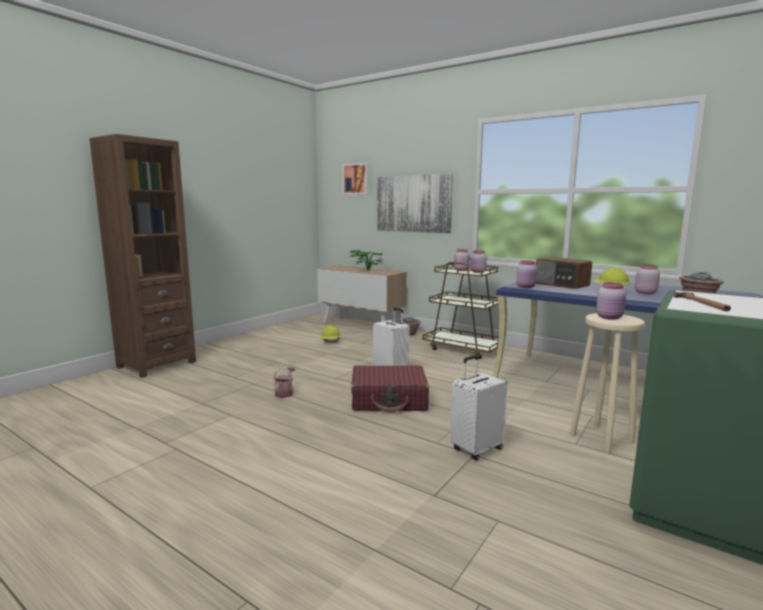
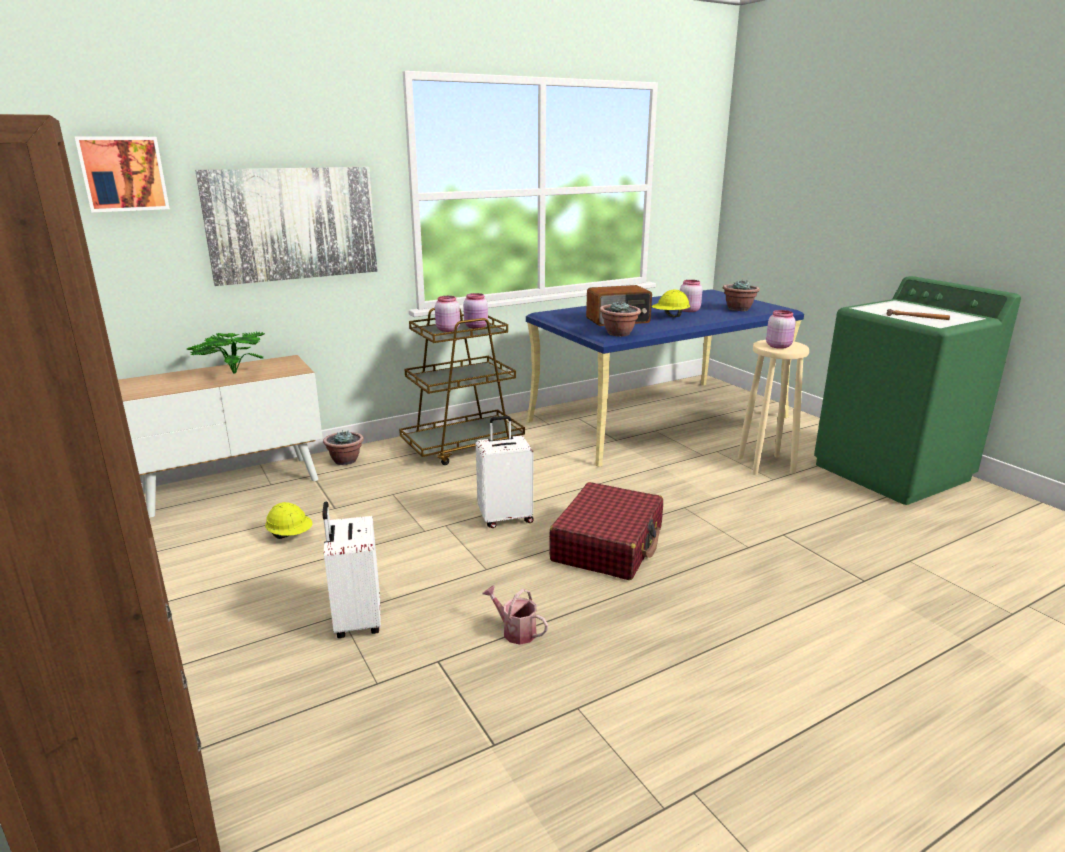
camera: 65 degrees left, 10 degrees up
white suitcase [450,355,508,460] -> white suitcase moved to [322,501,381,638]
pink jar [516,260,537,288] -> potted plant [600,301,641,337]

